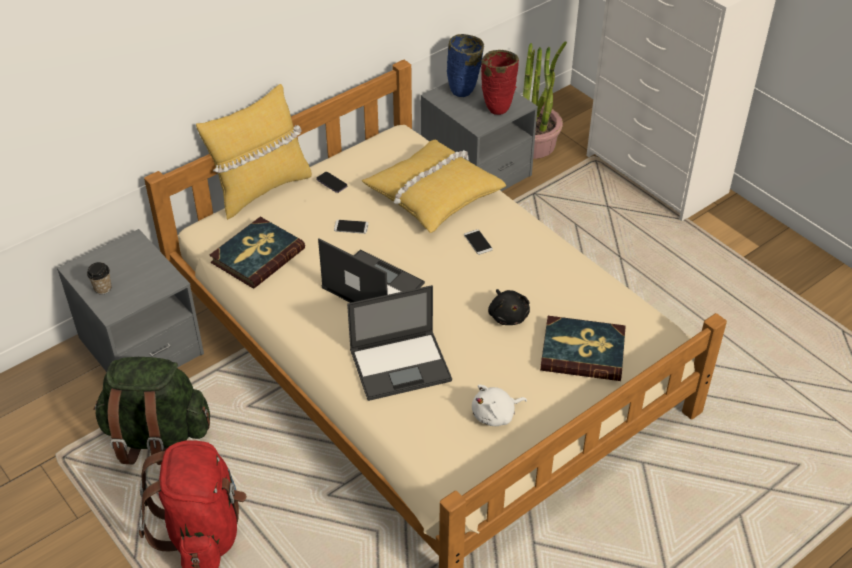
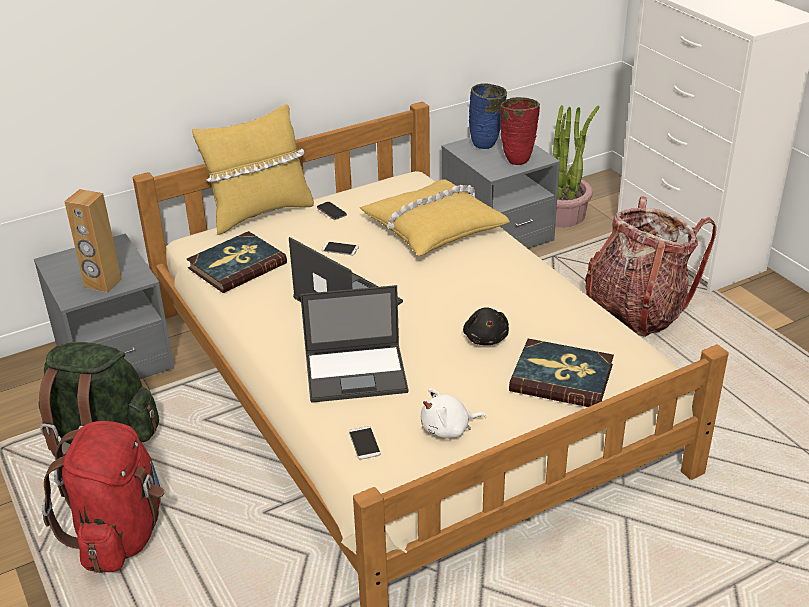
camera: 10 degrees right, 10 degrees down
cup [87,262,112,295] -> none
phone [464,229,493,255] -> phone moved to [349,426,381,460]
none -> brown speaker [64,189,122,293]
none -> backpack [585,196,717,337]

